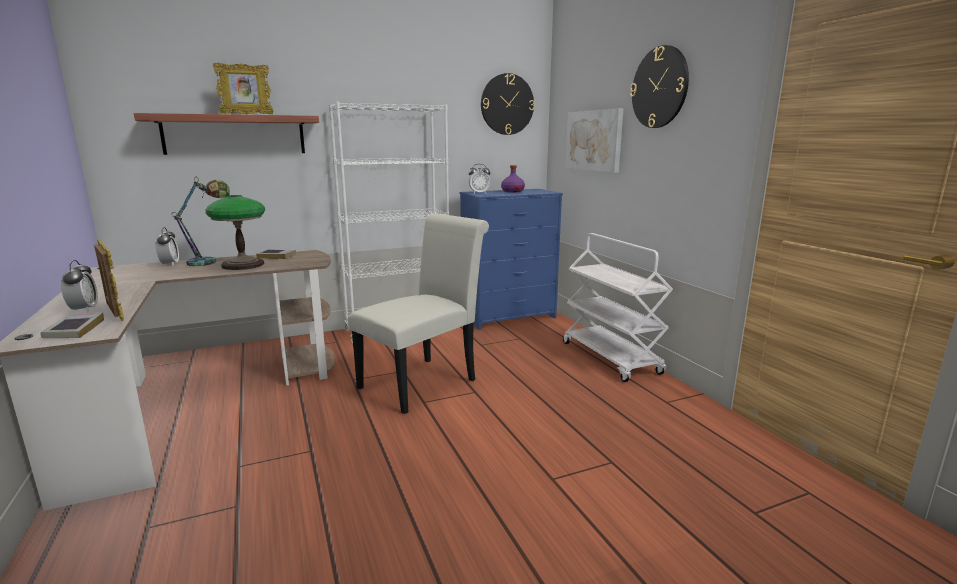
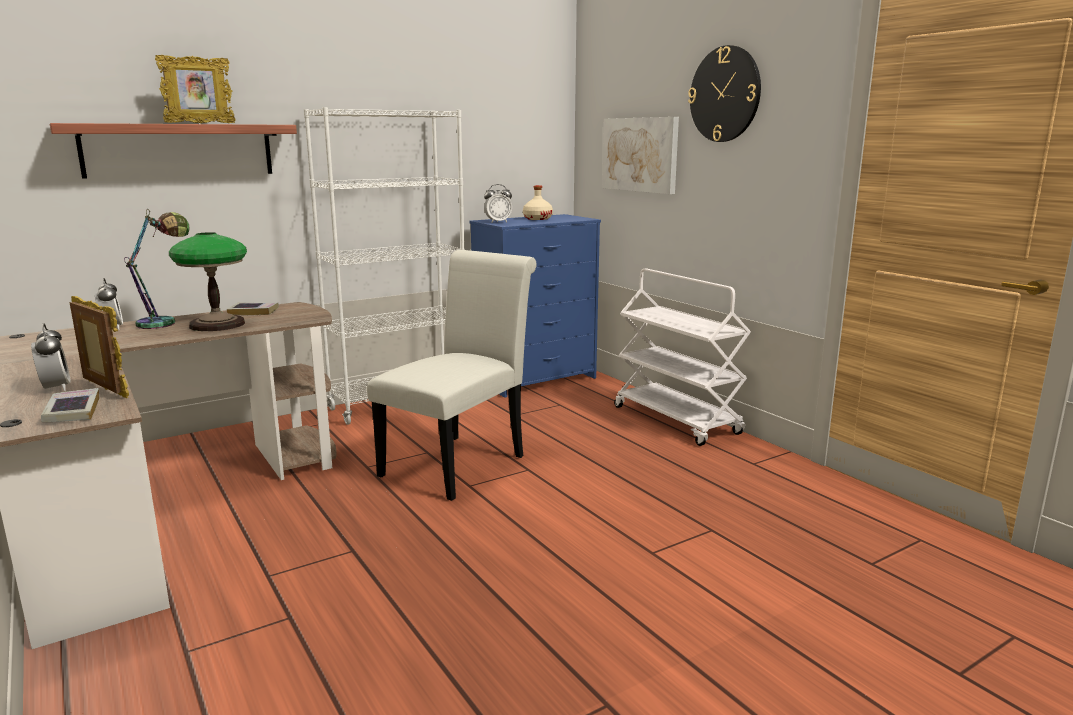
camera: 10 degrees left, 0 degrees up
wall clock [481,73,534,135] -> none
purple bottle [501,165,525,192] -> beige bottle [523,185,553,220]

